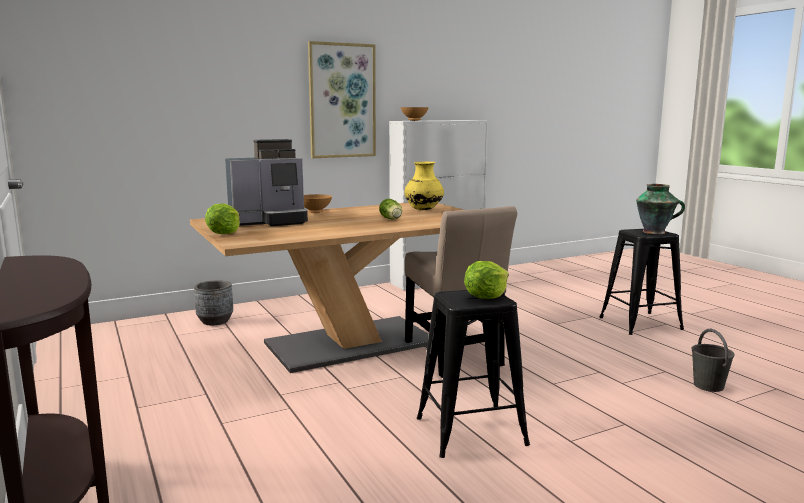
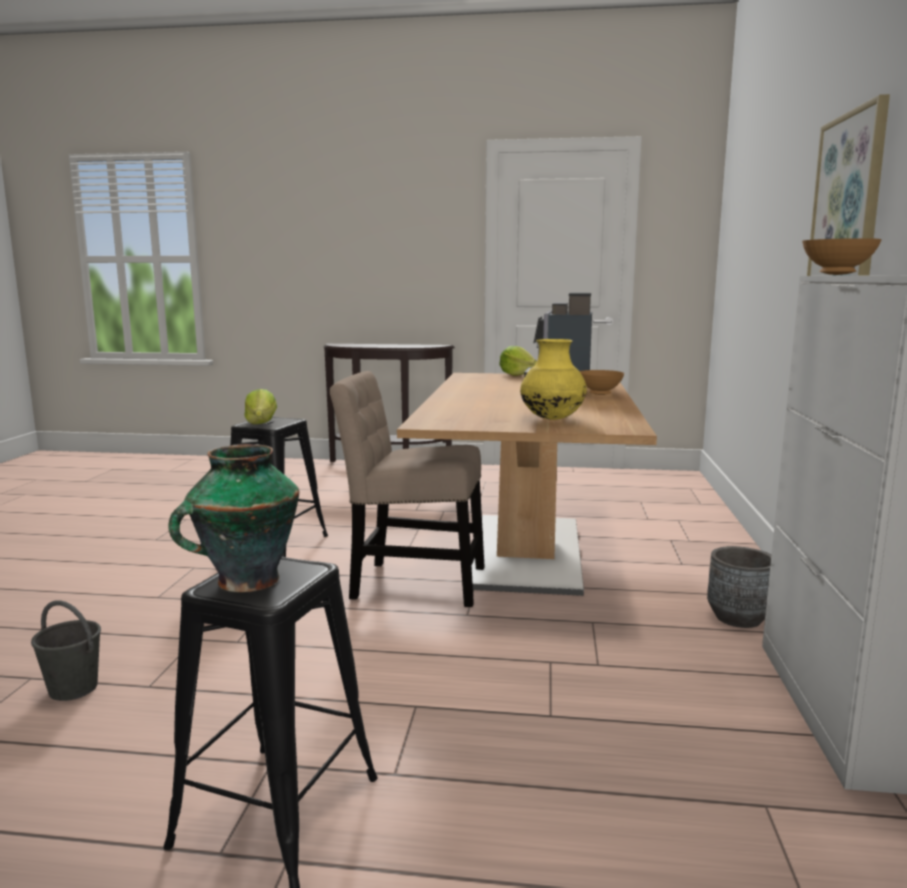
camera: 125 degrees right, 0 degrees up
grey planter [194,281,233,325] -> grey planter moved to [707,546,771,628]
lettuce [379,199,402,220] -> none

